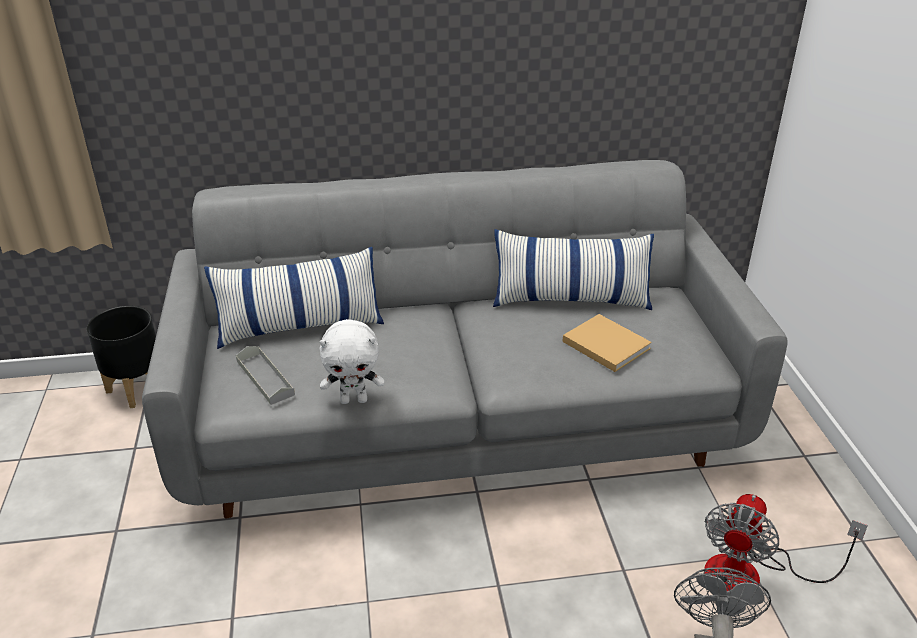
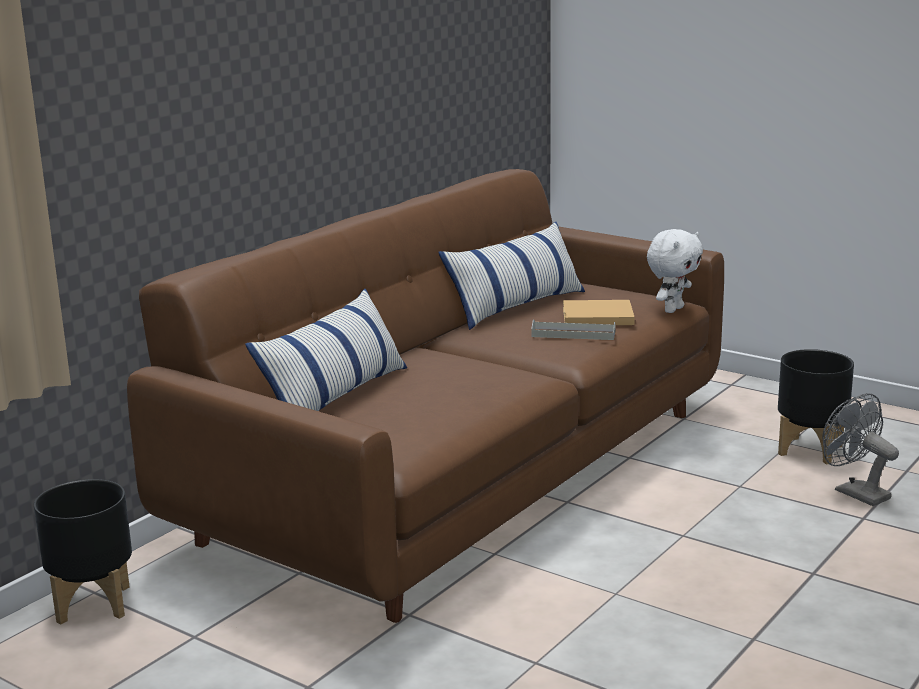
camera: 45 degrees left, 15 degrees down
grey sofa [142,160,788,519] -> brown sofa [127,169,724,623]
grey tray [236,346,295,405] -> grey tray moved to [531,319,616,340]
white plush toy [320,319,384,404] -> white plush toy moved to [647,229,703,313]
fan [704,494,868,591] -> black planter [778,349,854,465]

